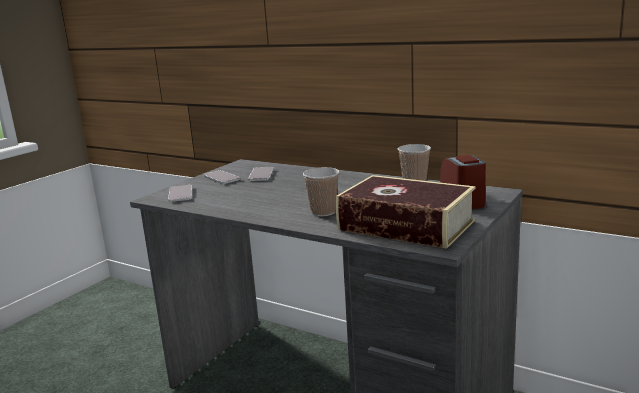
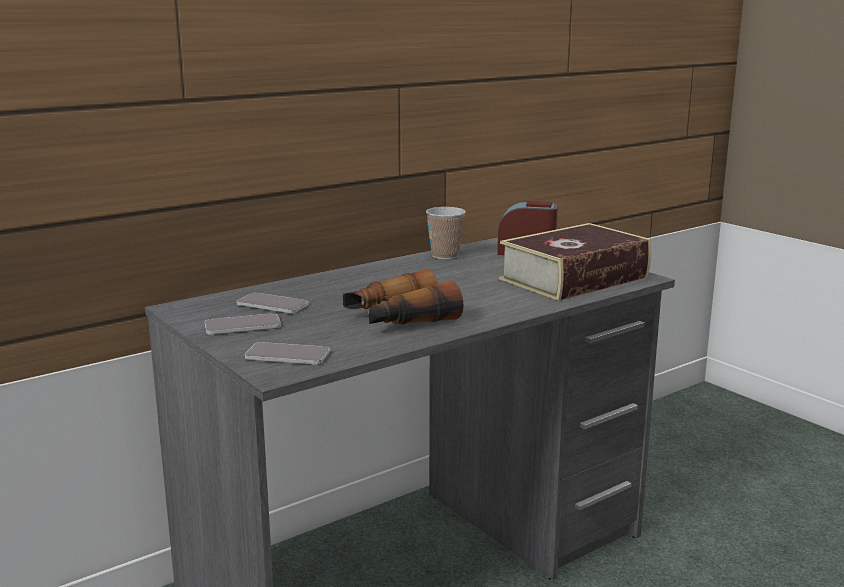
camera: 70 degrees left, 0 degrees up
cup [303,167,339,216] -> none
none -> binoculars [343,269,464,325]

